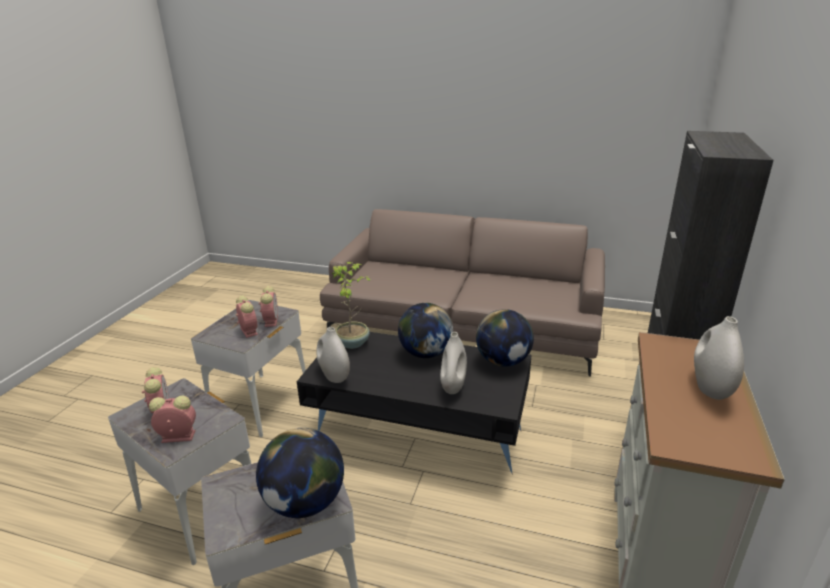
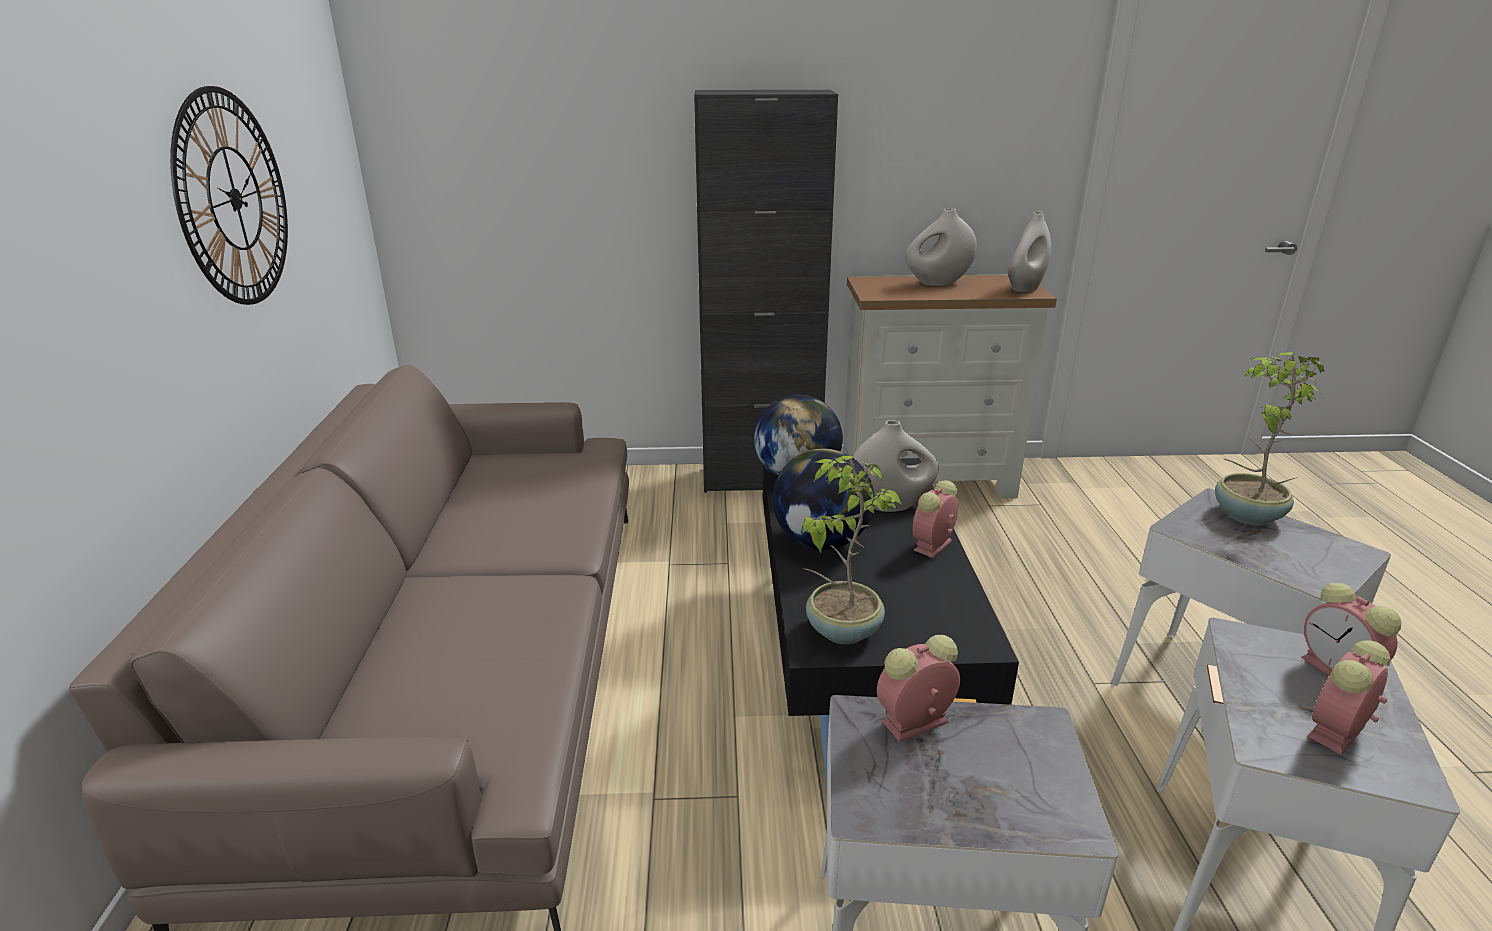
camera: 110 degrees left, 0 degrees up
alarm clock [235,296,258,338] -> alarm clock moved to [912,480,958,558]
globe [256,428,344,518] -> potted plant [1215,352,1324,525]
white vase [316,327,350,383] -> white vase moved to [1008,211,1051,292]
none -> wall clock [170,86,288,305]

